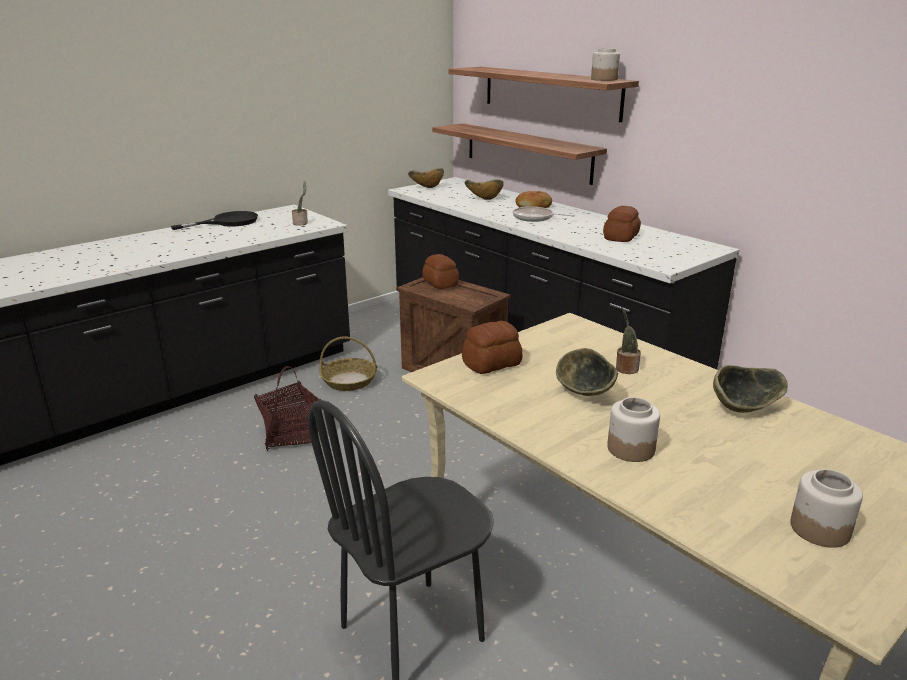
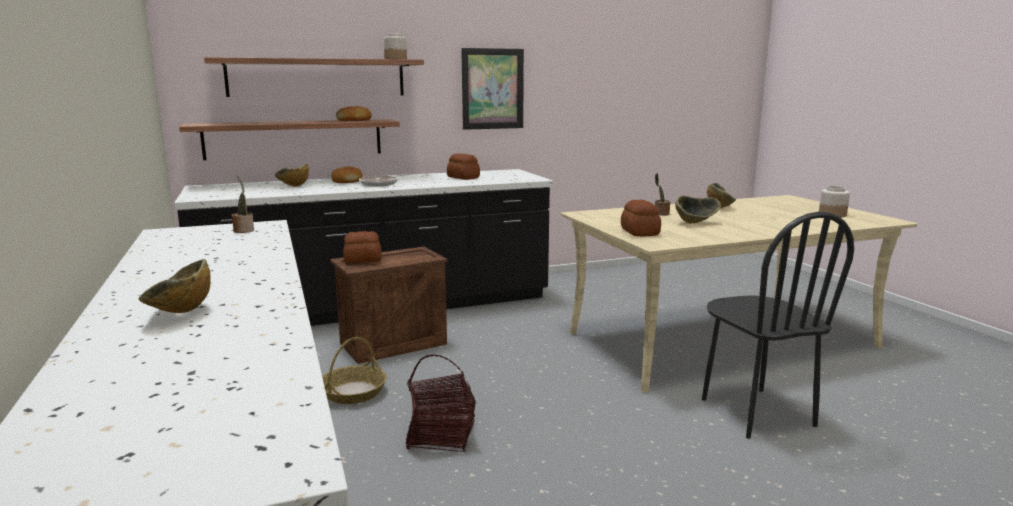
camera: 70 degrees left, 10 degrees down
black frying pan [171,211,258,230] -> none
bowl [408,168,444,188] -> bowl moved to [139,259,211,313]
jar [607,397,660,462] -> none
none -> bread [336,106,372,121]
none -> picture [461,48,524,130]

